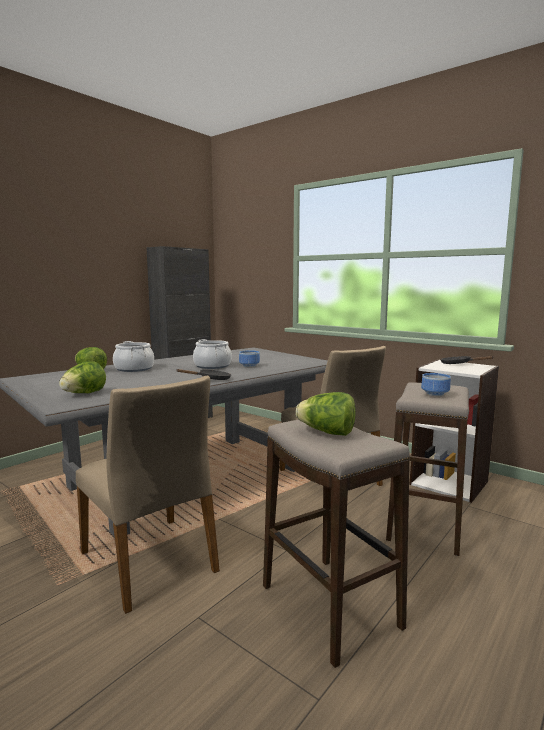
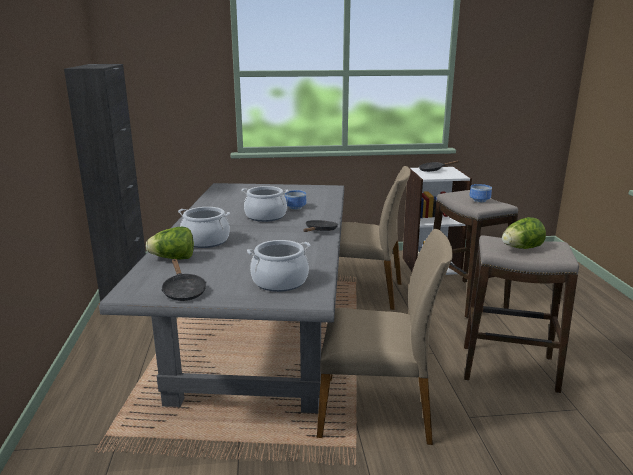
camera: 45 degrees left, 10 degrees up
lettuce [59,361,106,393] -> cooking pot [247,240,310,292]
none -> black frying pan [161,259,206,301]

